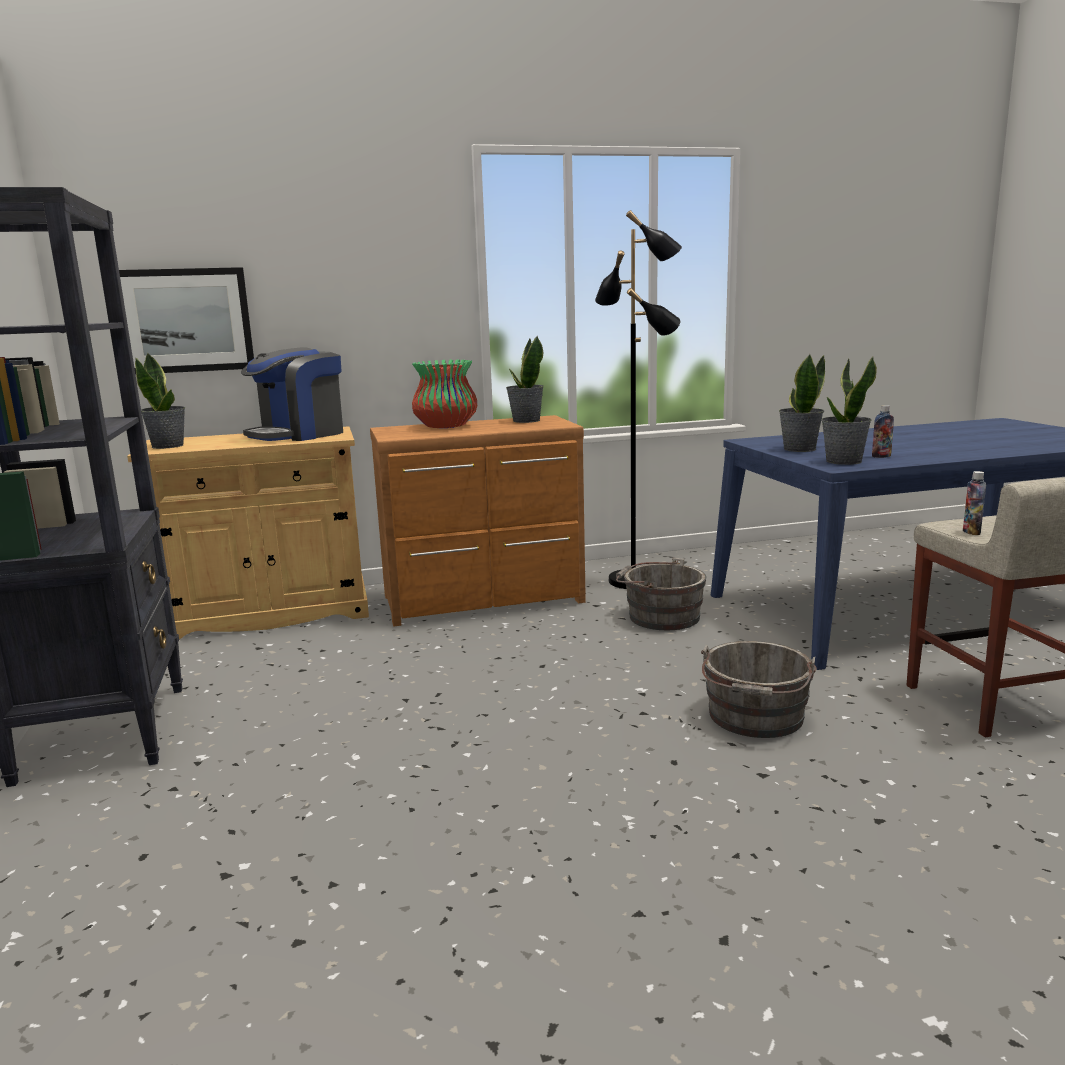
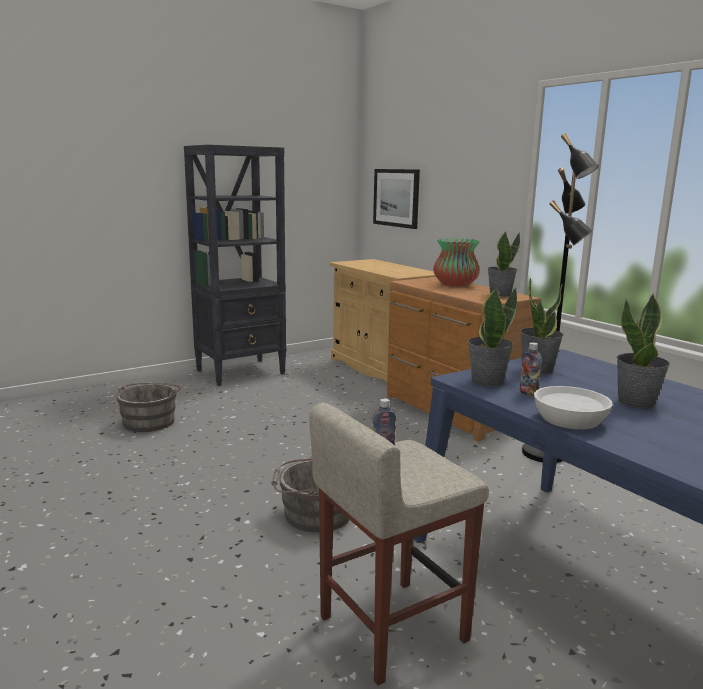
camera: 70 degrees right, 0 degrees up
potted plant [135,353,185,449] -> potted plant moved to [616,293,670,408]
coffee machine [241,348,343,441] -> none
grey bucket [616,557,707,631] -> grey bucket moved to [116,382,181,432]
none -> white bowl [534,386,613,429]

